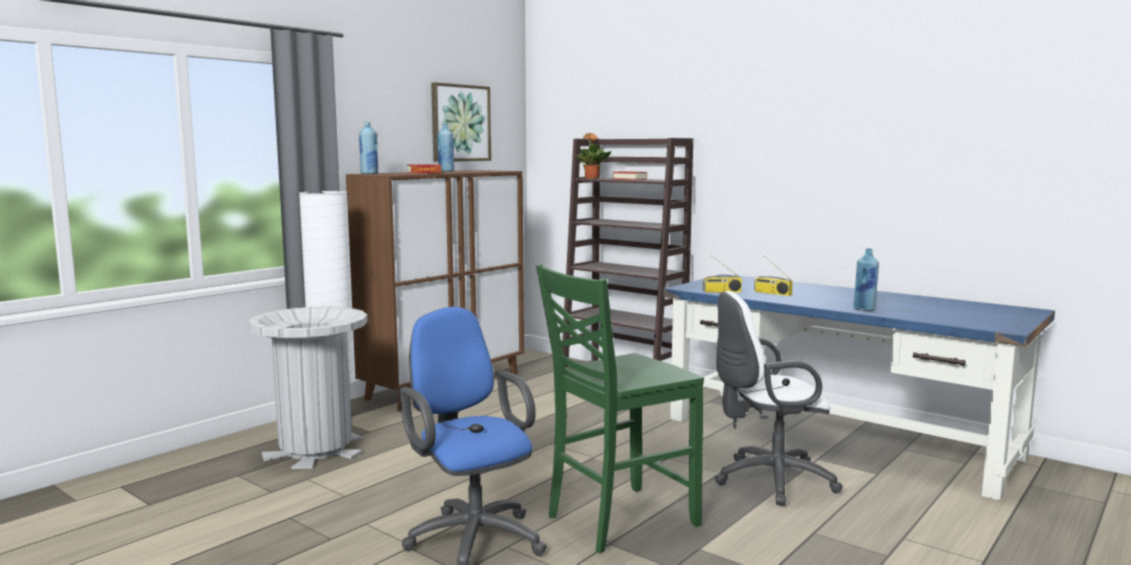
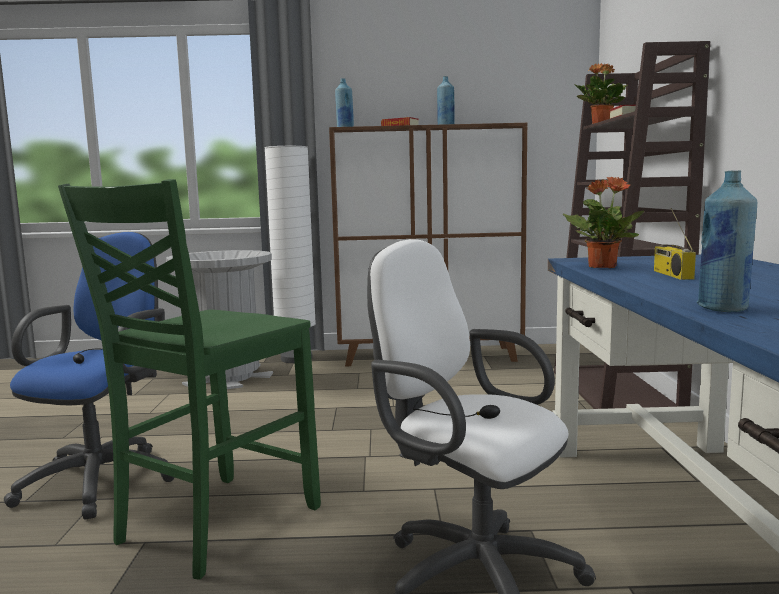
camera: 50 degrees right, 0 degrees up
picture [431,82,491,162] -> none
green chair [536,264,704,554] -> green chair turned 75 degrees counterclockwise [58,179,321,580]
radio [703,255,742,293] -> potted plant [562,177,644,268]

